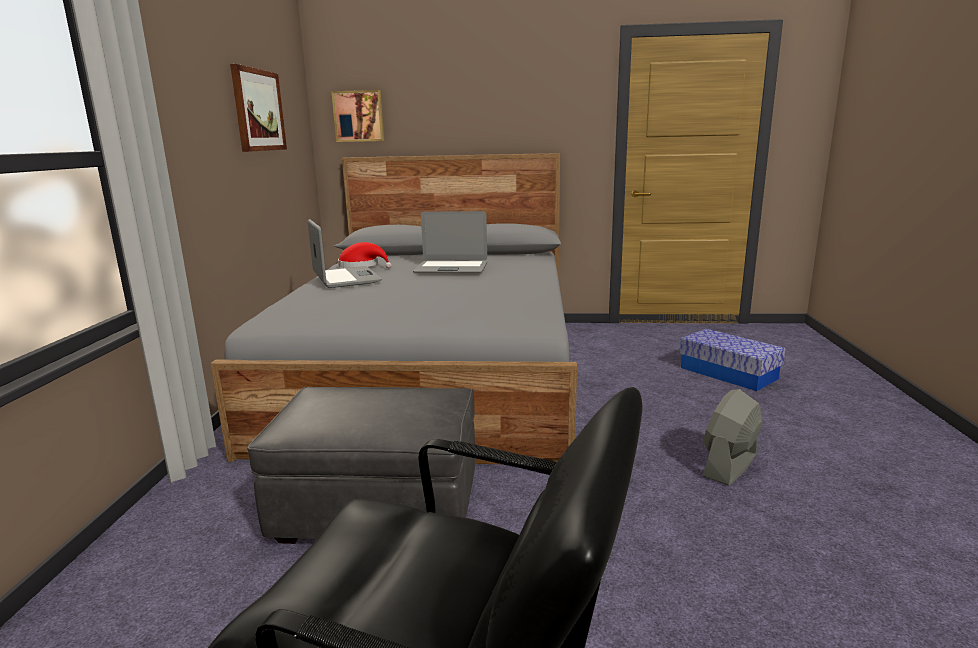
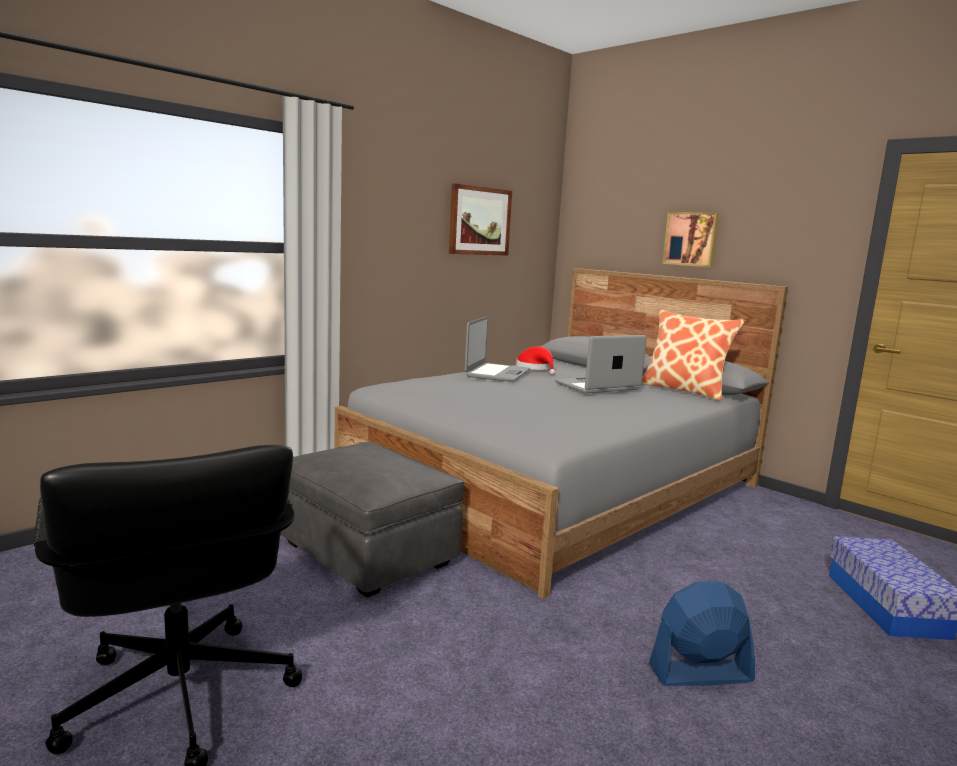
camera: 40 degrees right, 5 degrees down
picture [331,90,384,142] -> picture moved to [662,212,720,267]
laptop [413,211,487,273] -> laptop turned 105 degrees clockwise [555,335,647,393]
grey fan [702,389,762,485] -> blue fan [649,581,755,686]
none -> pillow [641,310,745,401]

